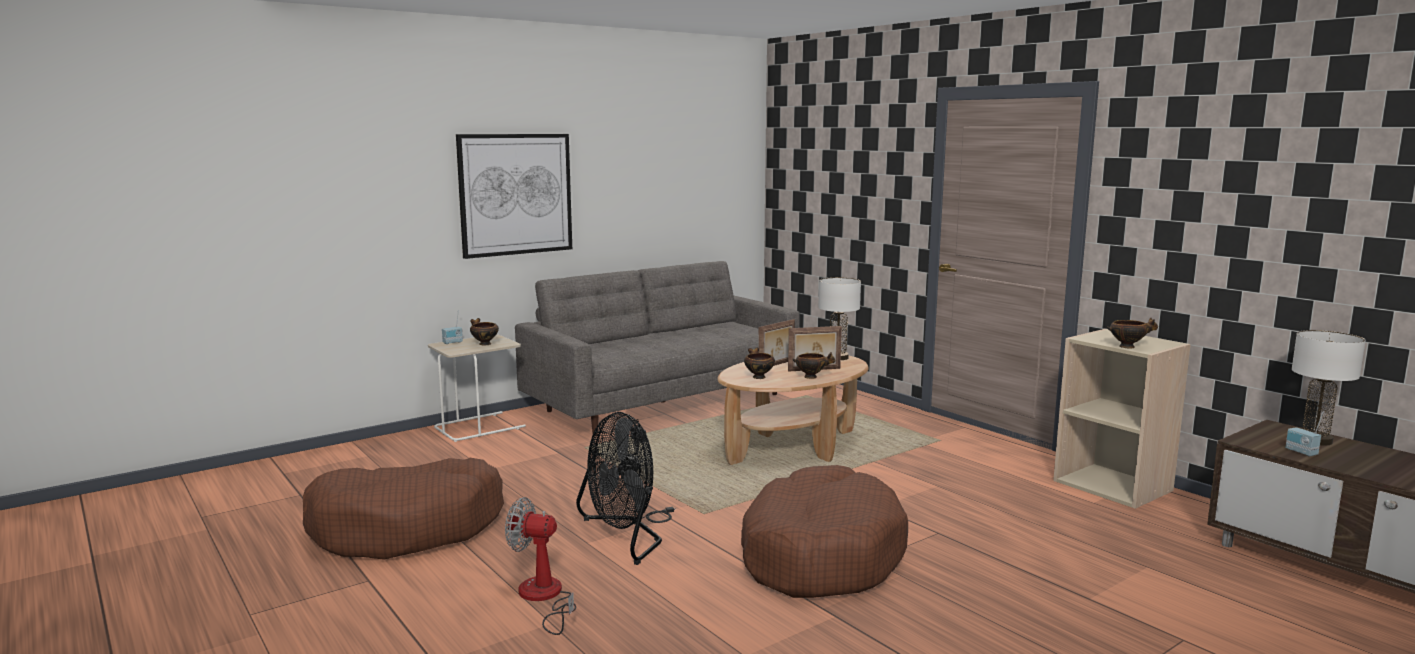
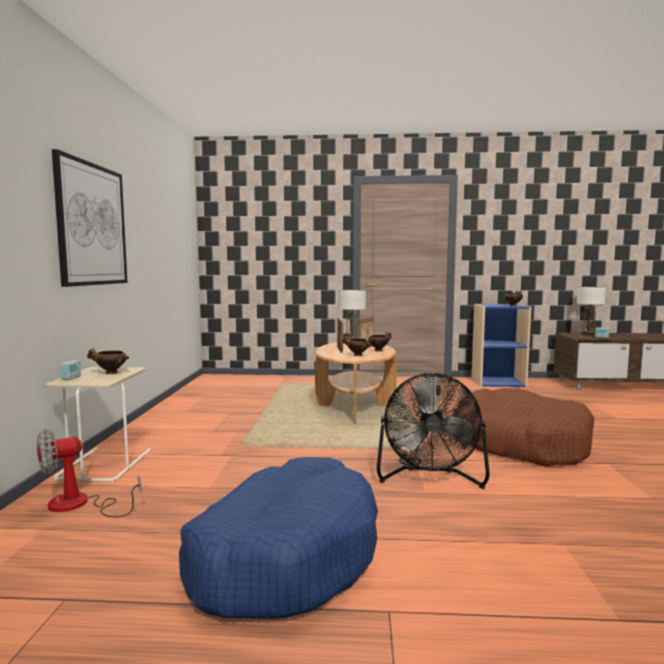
camera: 50 degrees left, 5 degrees down
brown dog bed [303,458,504,560] -> blue dog bed [179,457,378,619]
fan [505,497,576,635] -> fan moved to [37,429,142,517]
grey sofa [515,261,800,436] -> none
beige bookcase [1053,329,1191,509] -> blue bookcase [472,304,531,387]

